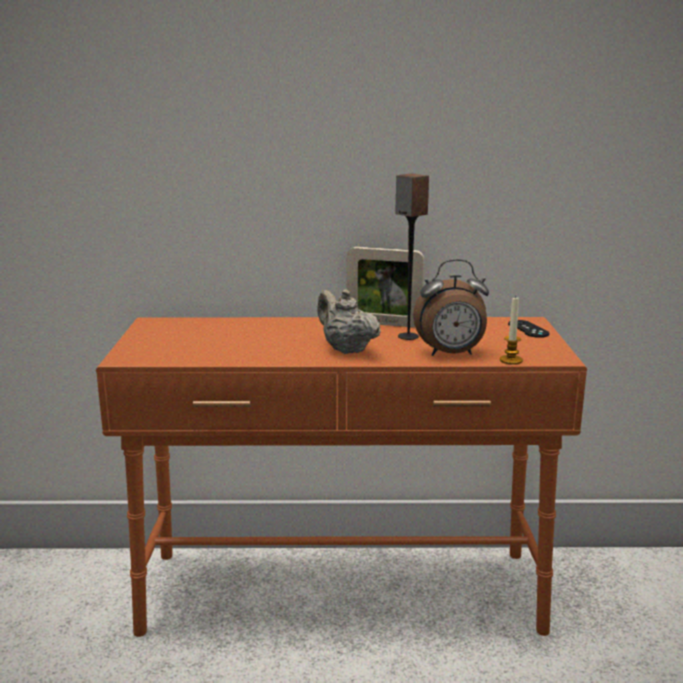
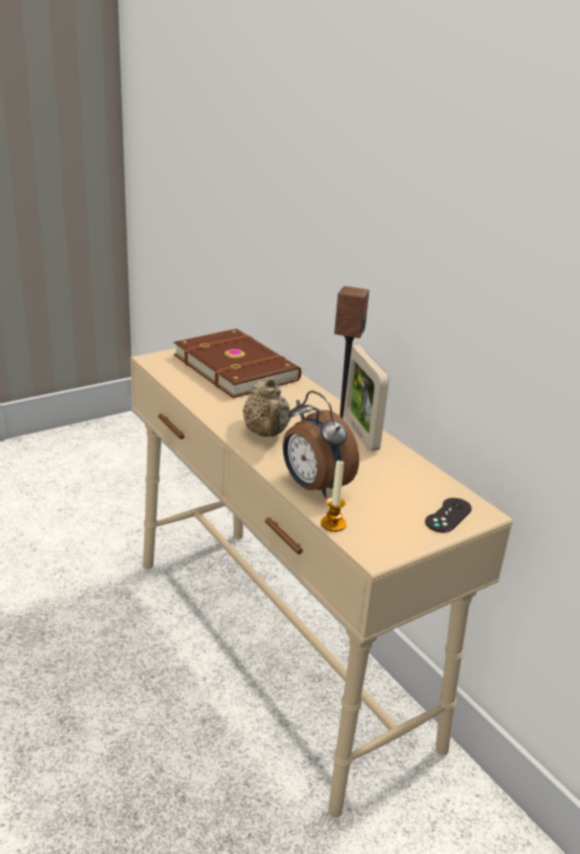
camera: 55 degrees right, 10 degrees up
orange console table [96,317,587,637] -> beige console table [130,348,512,818]
beige teapot [317,289,381,354] -> beige teapot turned 150 degrees clockwise [242,377,291,437]
none -> brown book [174,329,301,398]

